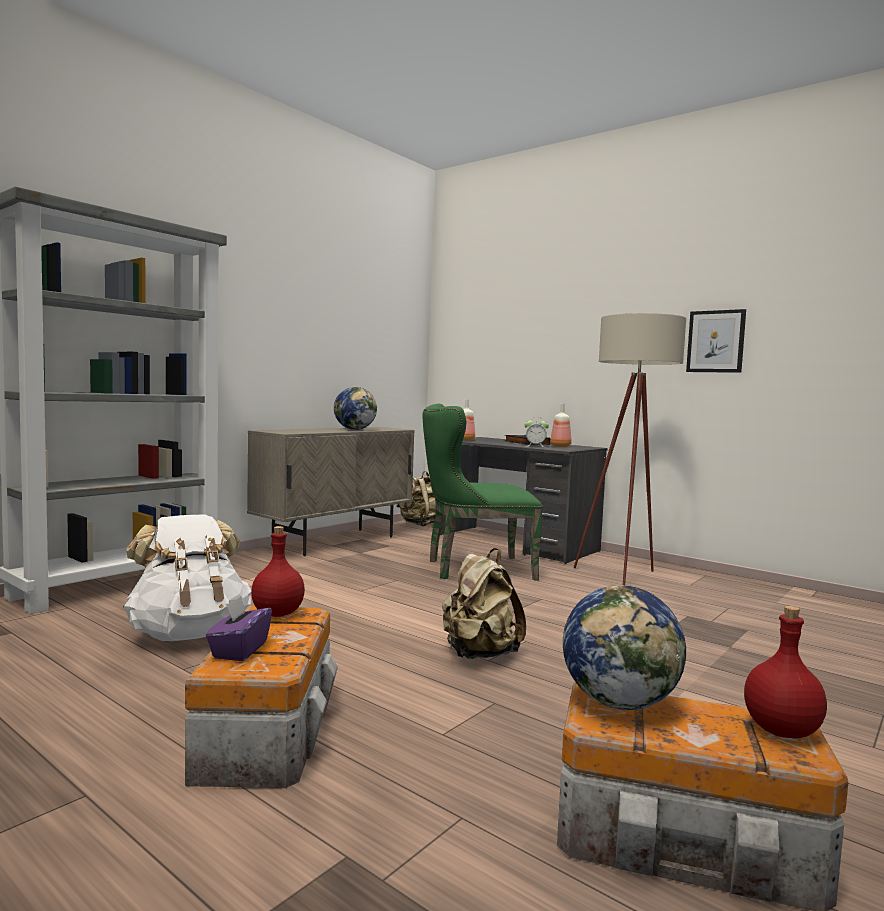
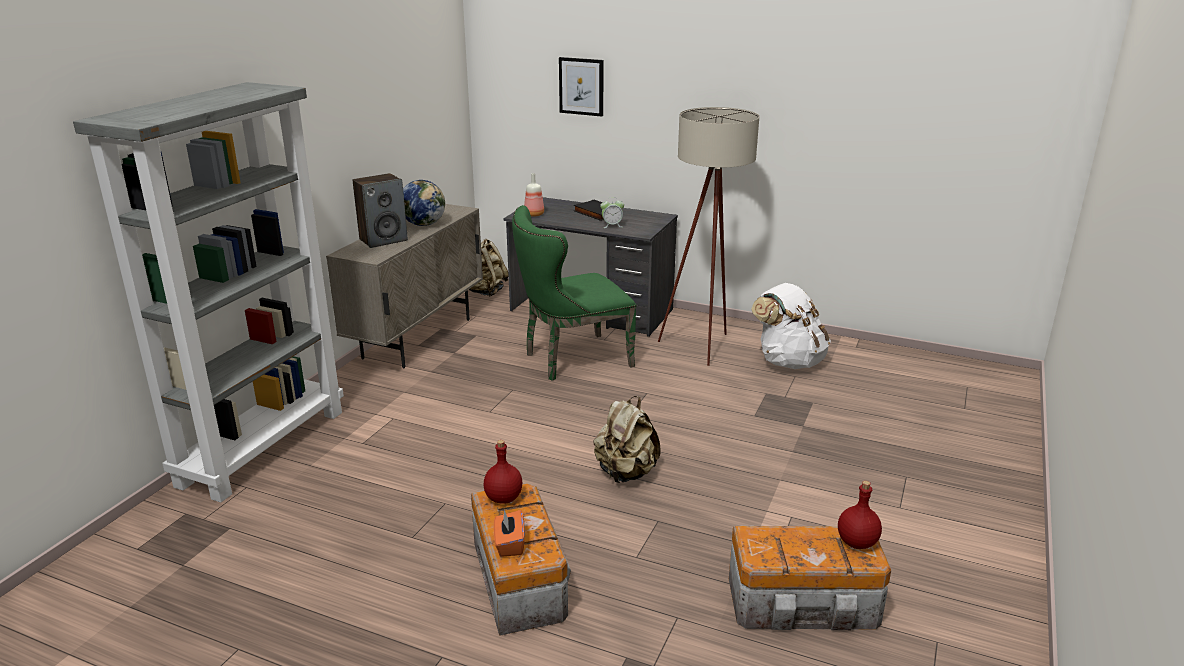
camera: 15 degrees left, 20 degrees up
white backpack [123,514,251,641] -> white backpack moved to [751,283,831,369]
purple tissue box [206,596,272,661] -> orange tissue box [494,510,525,557]
bottle [550,403,572,447] -> none
globe [563,585,686,710] -> none
picture [686,309,746,373] -> picture moved to [559,57,604,117]
none -> speaker [353,173,408,248]

